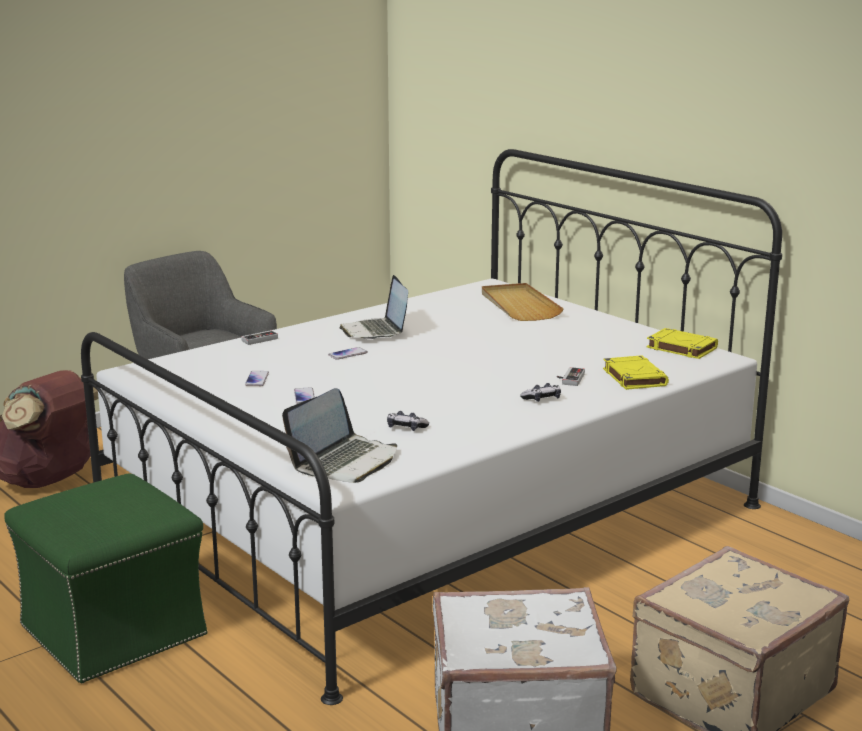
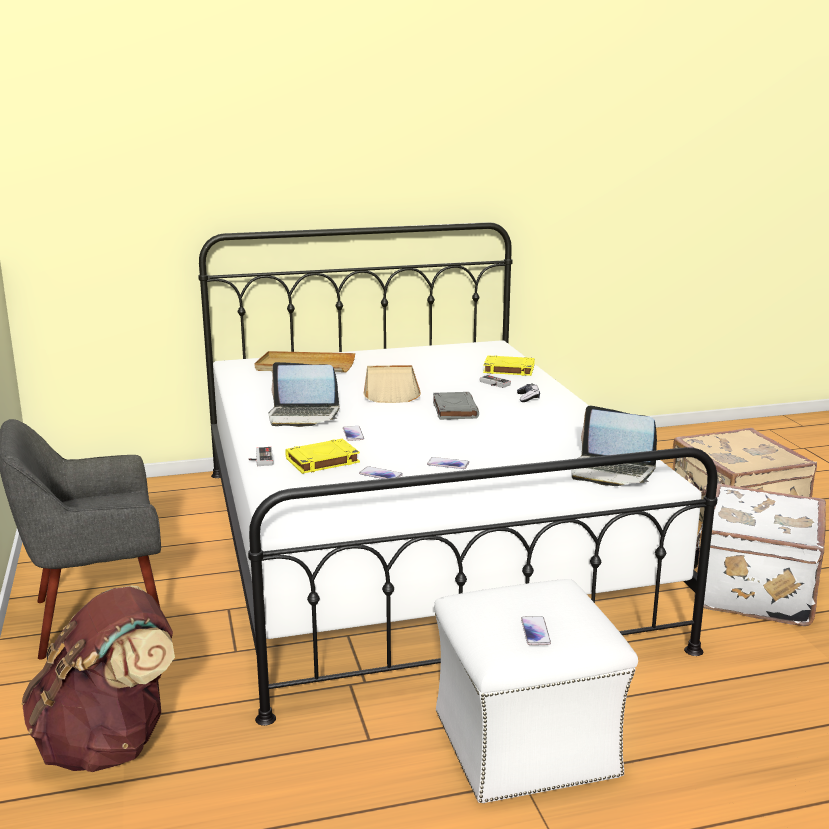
camera: 65 degrees left, 0 degrees up
green ottoman [4,473,208,683] -> white ottoman [434,579,638,803]
laptop [282,388,397,483] -> laptop turned 150 degrees clockwise [571,405,657,486]
game controller [387,411,429,431] -> none
yellow book [646,328,718,359] -> yellow book moved to [285,439,360,474]
none -> beige tray [364,365,421,403]
none -> grey book [433,392,479,420]
none -> phone [521,616,551,645]

